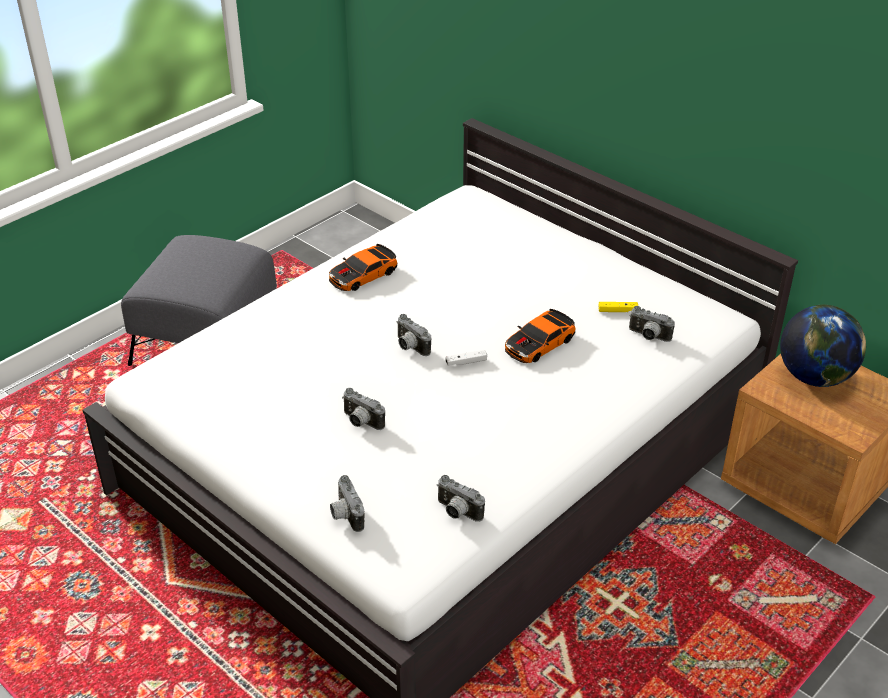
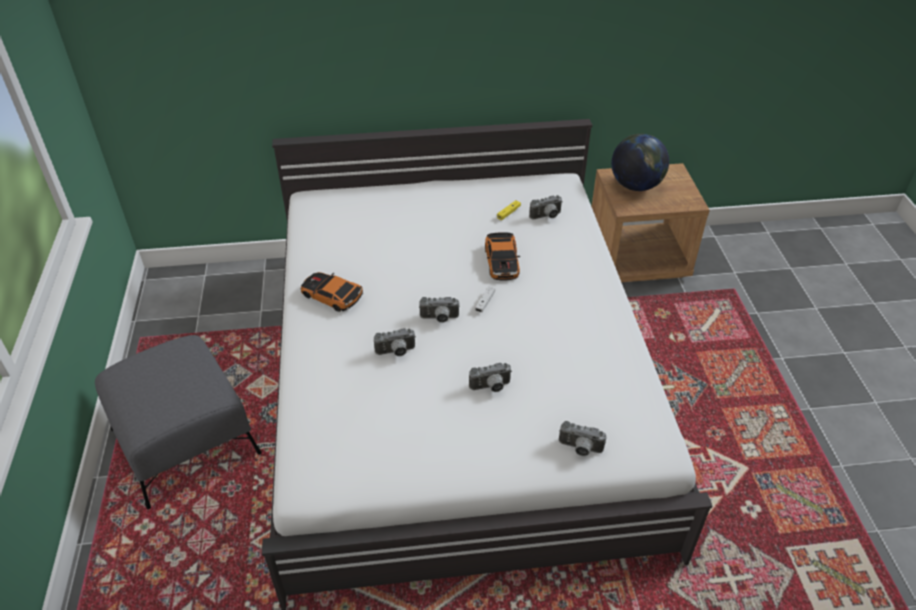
camera: 50 degrees left, 5 degrees up
toy car [329,244,398,291] -> toy car turned 120 degrees clockwise [301,272,363,312]
camera [436,475,485,522] -> camera moved to [374,328,416,356]

